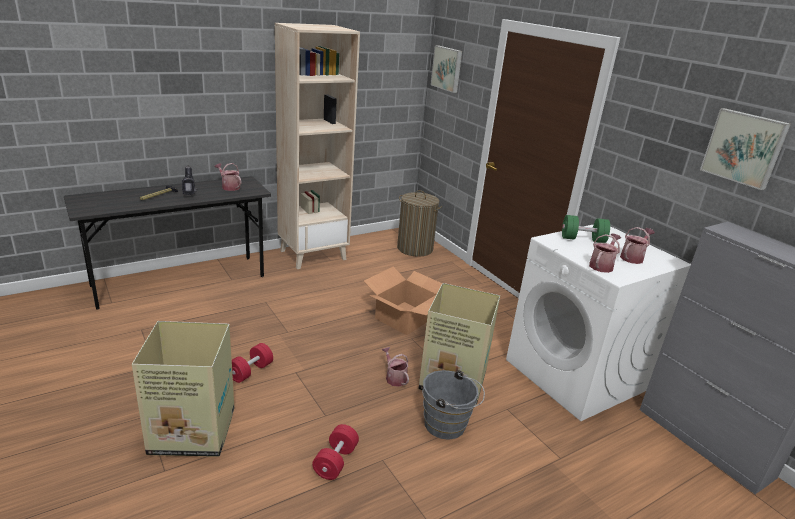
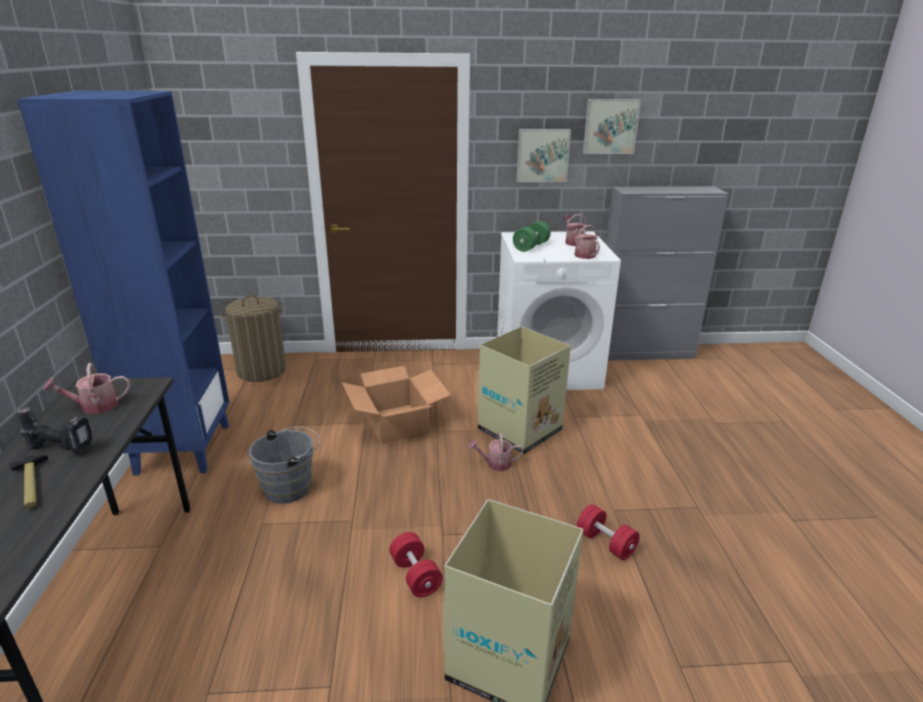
camera: 60 degrees left, 0 degrees up
beige bookcase [275,23,360,269] -> blue bookcase [17,90,230,475]
grey bucket [422,370,485,440] -> grey bucket moved to [249,427,320,504]
picture [431,45,462,93] -> picture moved to [516,129,571,182]

